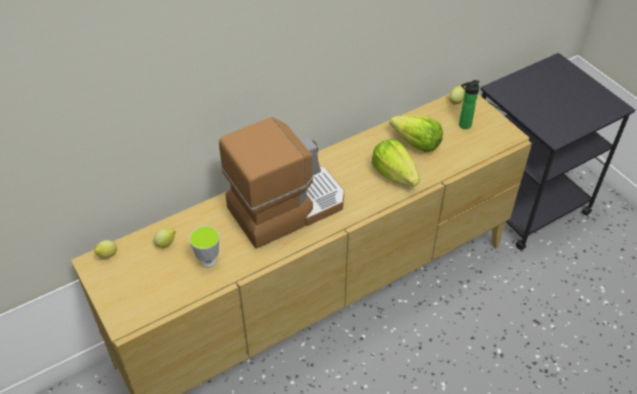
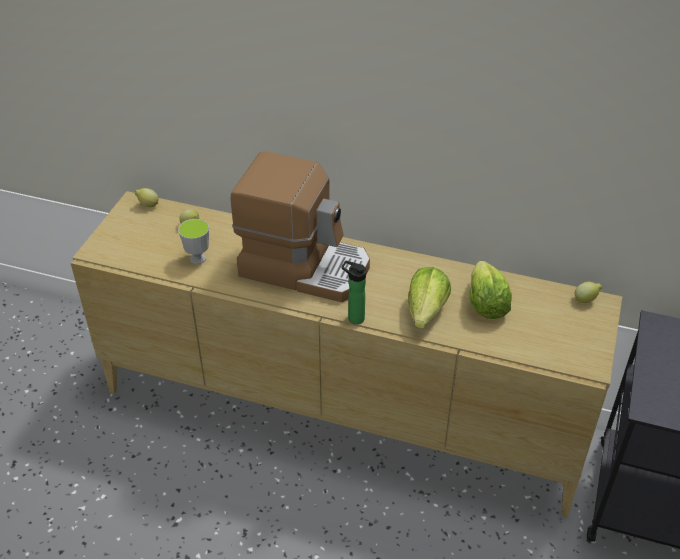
camera: 50 degrees right, 5 degrees down
bottle [459,80,479,129] -> bottle moved to [342,261,366,324]

